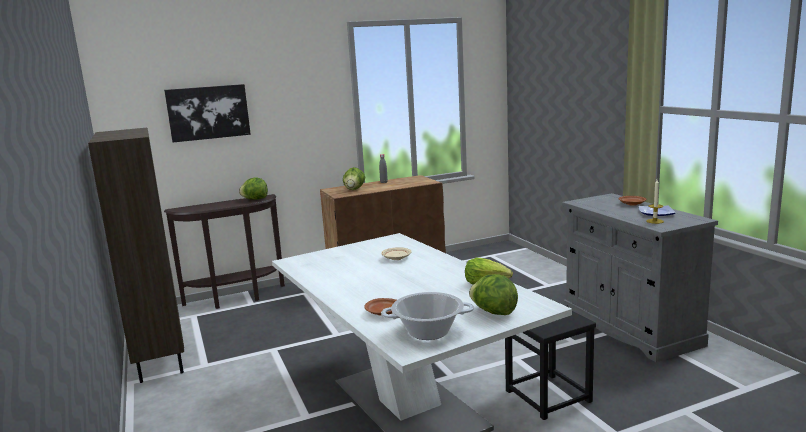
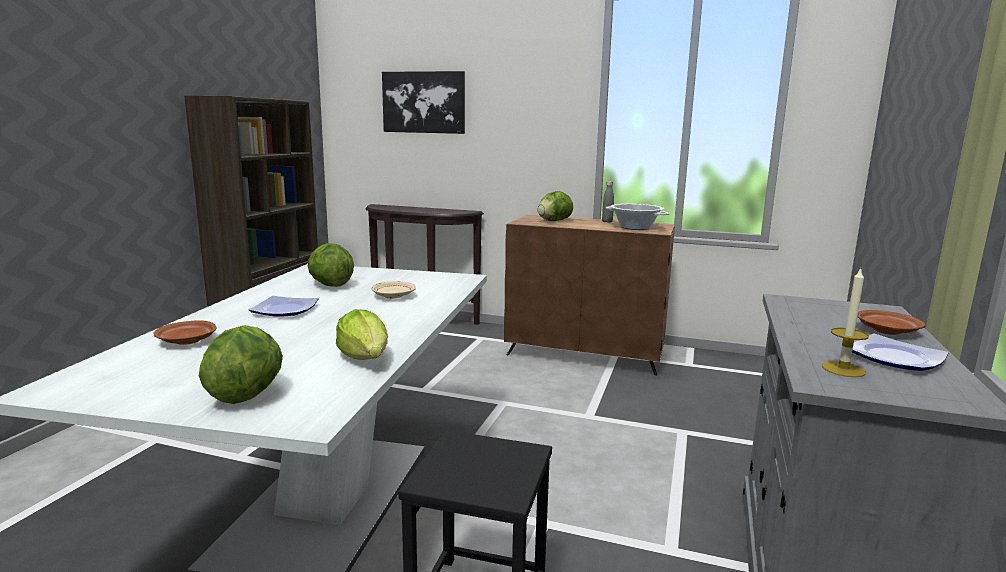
camera: 40 degrees right, 0 degrees up
lettuce [239,178,268,200] -> lettuce moved to [308,243,354,287]
cooking pot [381,292,474,340] -> cooking pot moved to [606,204,670,230]
none -> plate [248,296,319,316]

